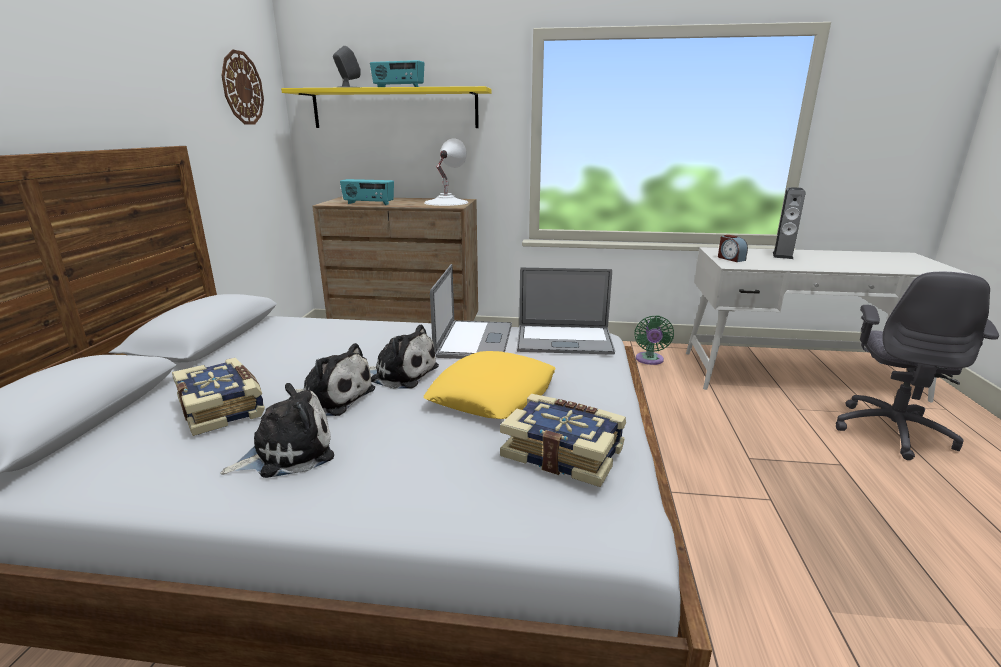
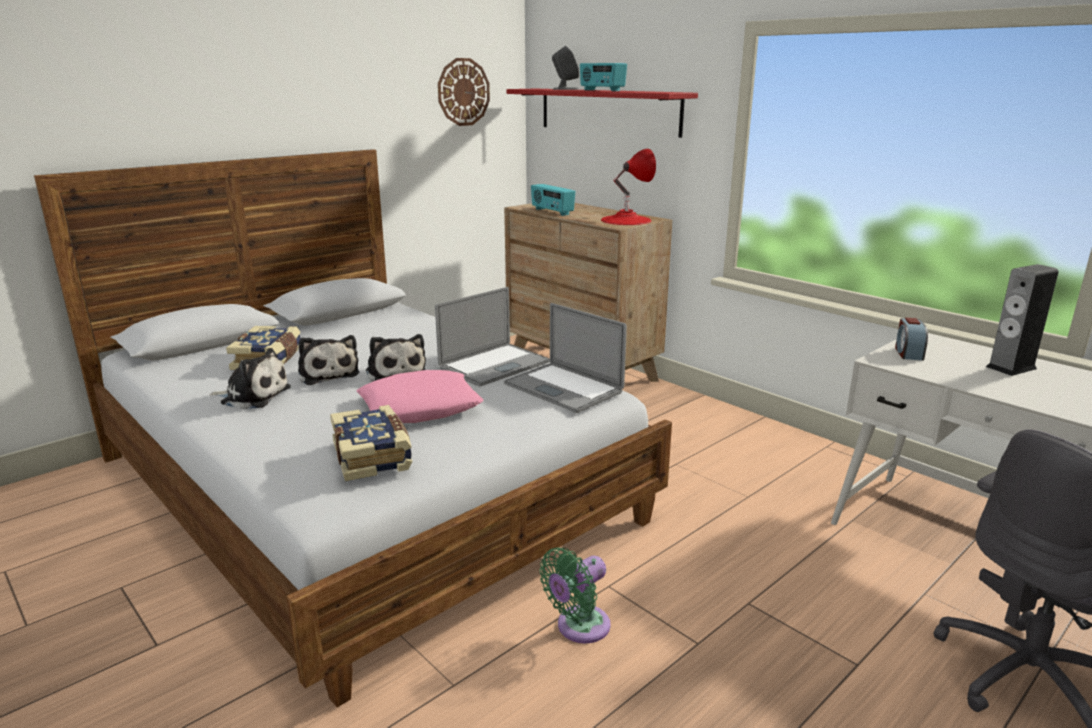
camera: 40 degrees right, 0 degrees up
yellow shelf [281,86,492,128] -> red shelf [506,89,698,138]
white table lamp [424,138,468,206] -> red table lamp [601,149,656,225]
yellow pillow [424,351,555,419] -> pink pillow [356,370,483,423]
green fan [635,315,674,365] -> green fan moved to [539,547,611,643]

